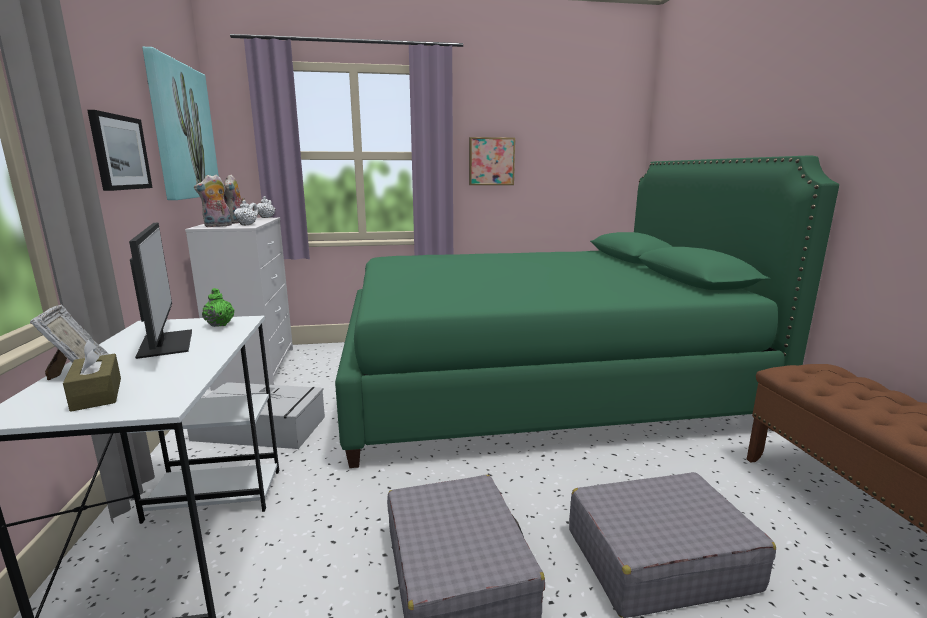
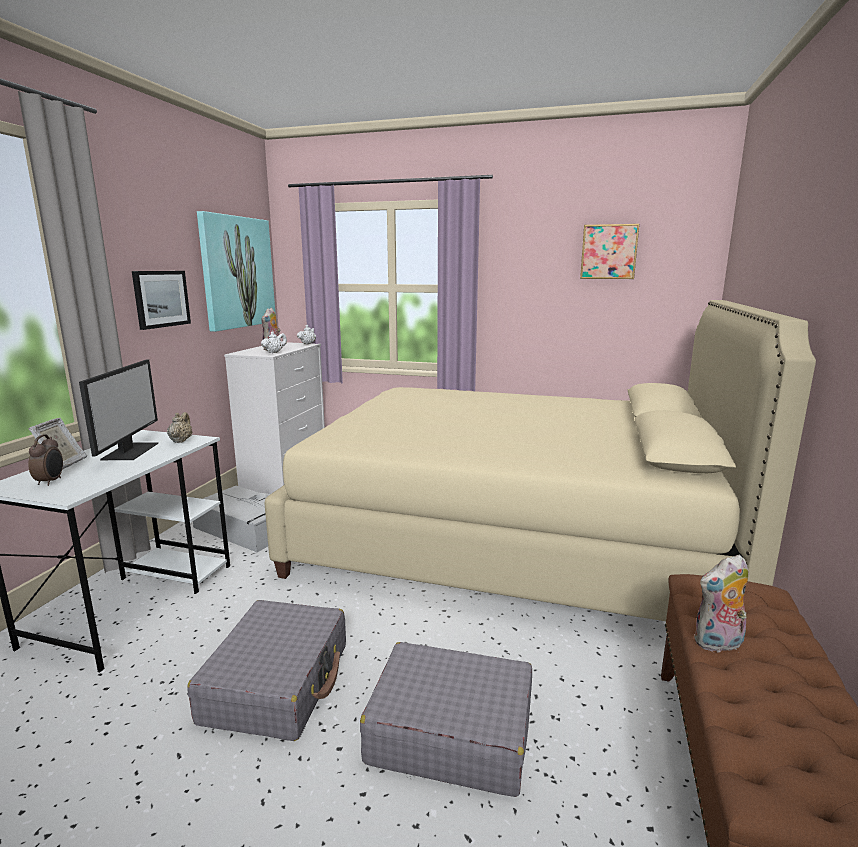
camera: 25 degrees right, 0 degrees up
brown tissue box [63,339,121,412] -> alarm clock [28,435,63,486]
plush toy [194,175,232,227] -> plush toy moved to [694,555,748,653]
green teapot [202,288,234,327] -> beige teapot [167,412,193,443]
green bed [335,156,839,468] -> beige bed [264,300,816,621]
picture [469,137,515,185] -> picture moved to [580,224,639,279]

